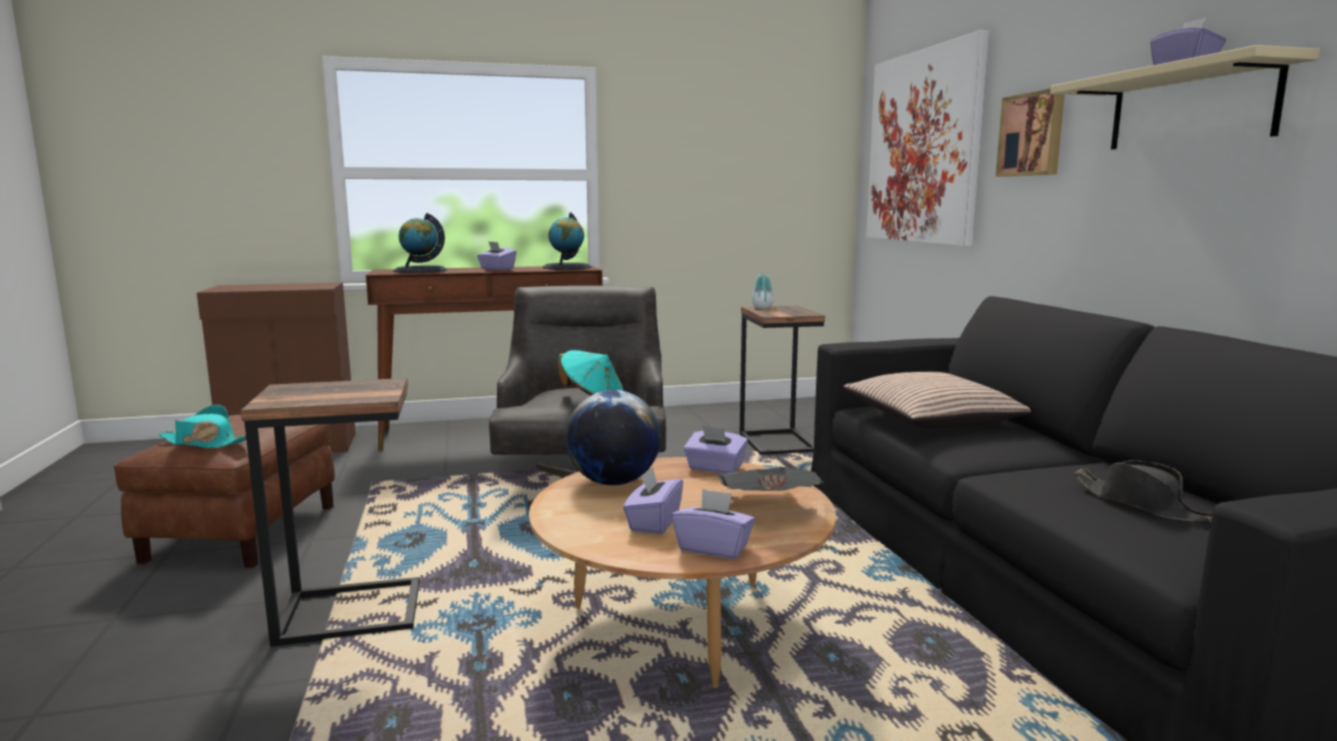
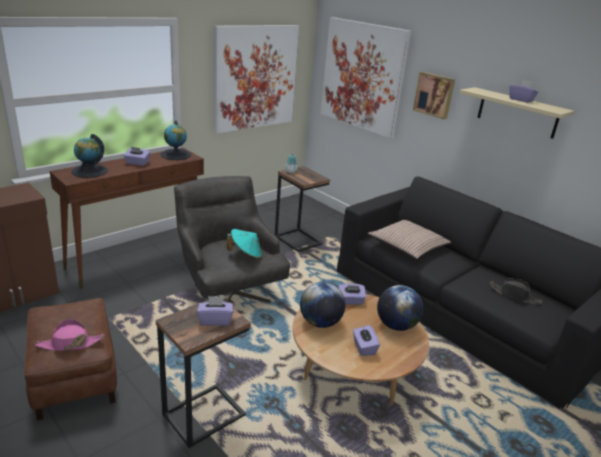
camera: 30 degrees left, 15 degrees up
turquoise hat [159,404,246,449] -> pink hat [35,319,105,351]
purple tissue box [672,489,755,559] -> purple tissue box moved to [197,296,233,326]
newspaper [716,467,823,491] -> globe [377,285,423,331]
none -> picture [214,25,299,134]

